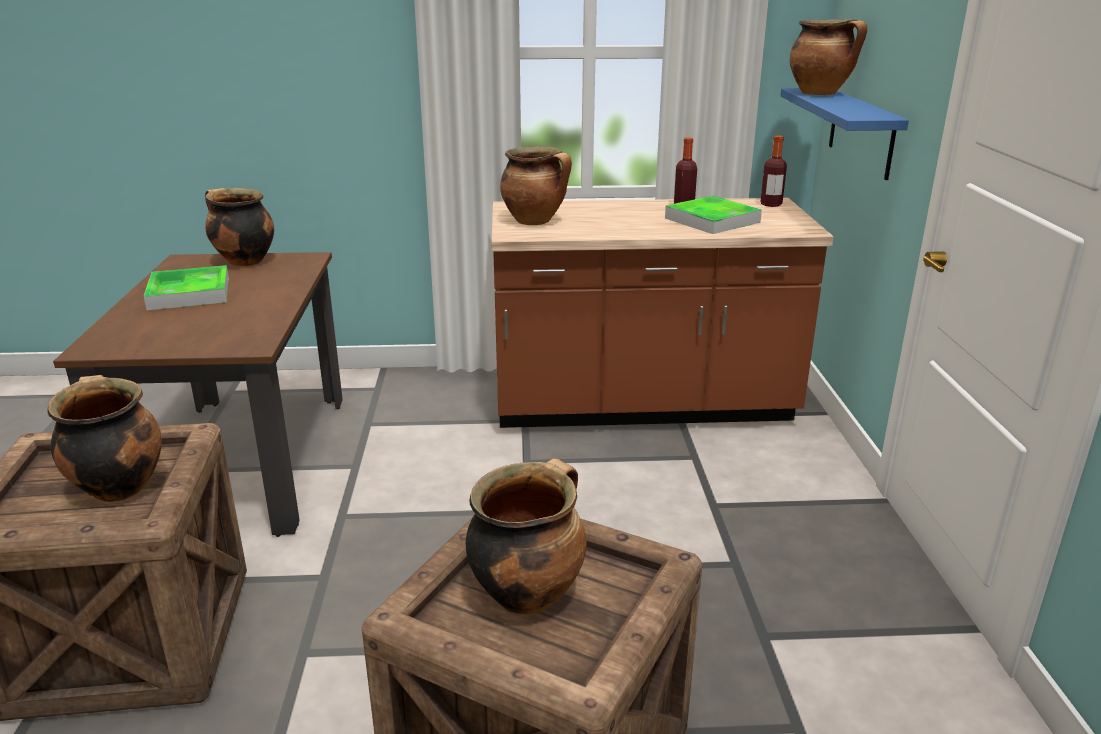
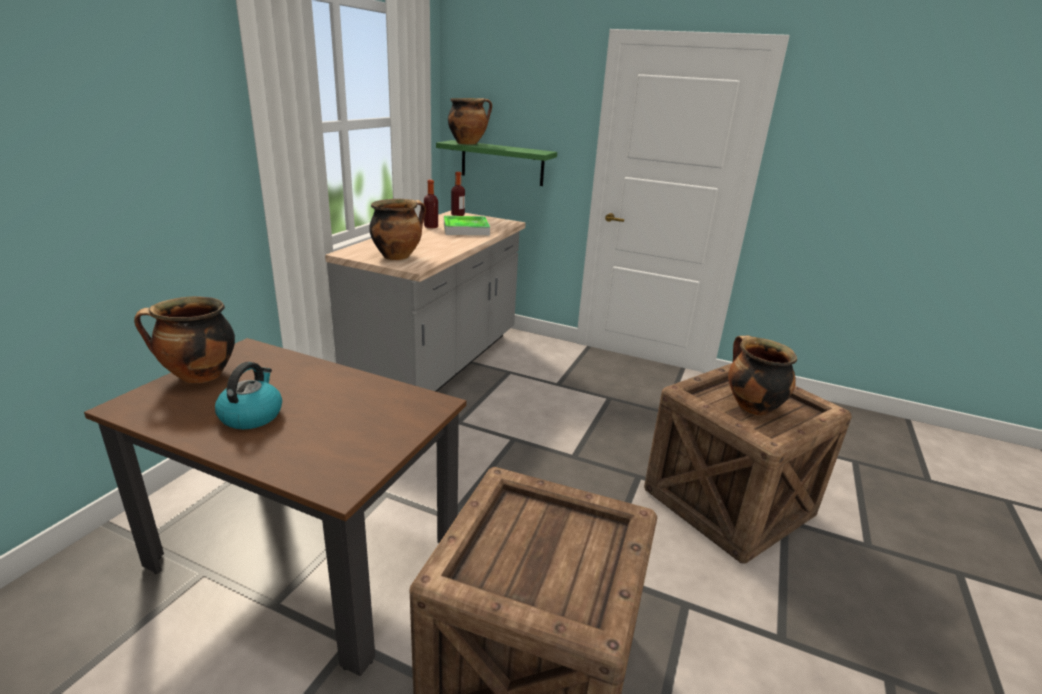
camera: 65 degrees left, 0 degrees up
cooking pot [48,375,162,502] -> none
tray [144,265,229,310] -> kettle [215,362,282,429]
brown counter [491,198,834,428] -> grey counter [325,211,526,392]
blue shelf [781,88,909,180] -> green shelf [436,140,557,186]

